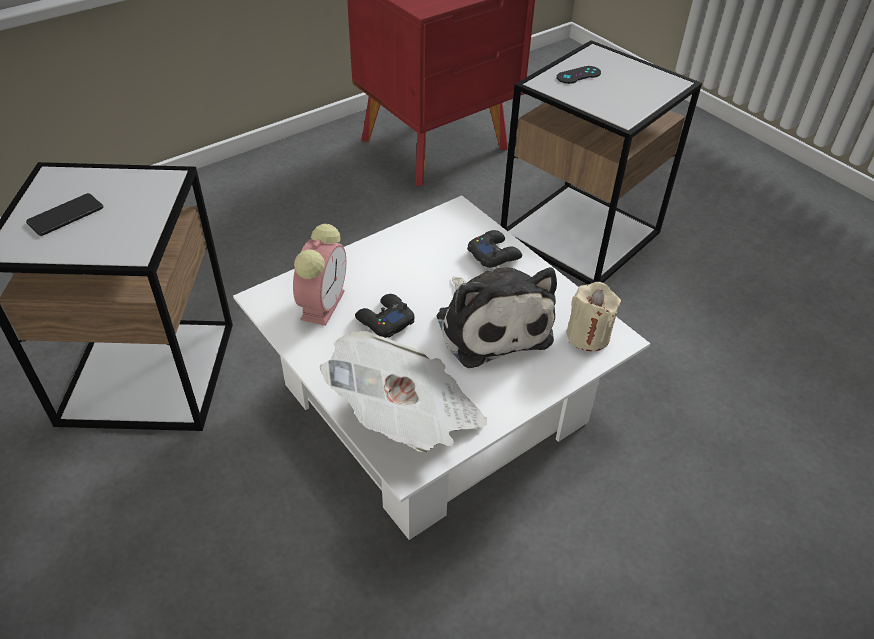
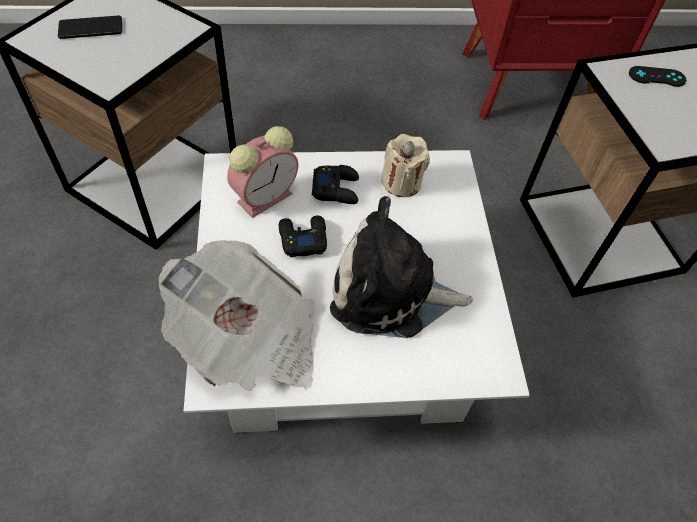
camera: 30 degrees right, 10 degrees up
plush toy [436,267,557,368] -> plush toy turned 90 degrees clockwise [330,196,473,338]
black game controller [467,230,522,268] -> black game controller moved to [312,165,359,204]
beige candle [566,282,621,351] -> beige candle moved to [381,134,430,197]

